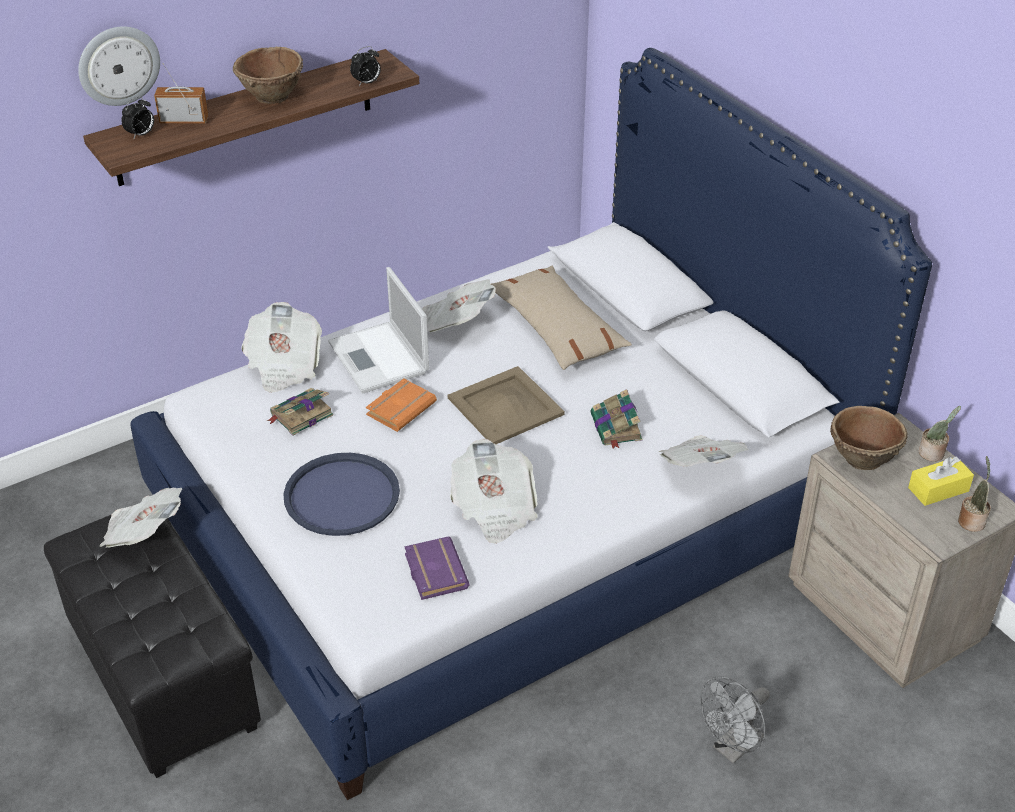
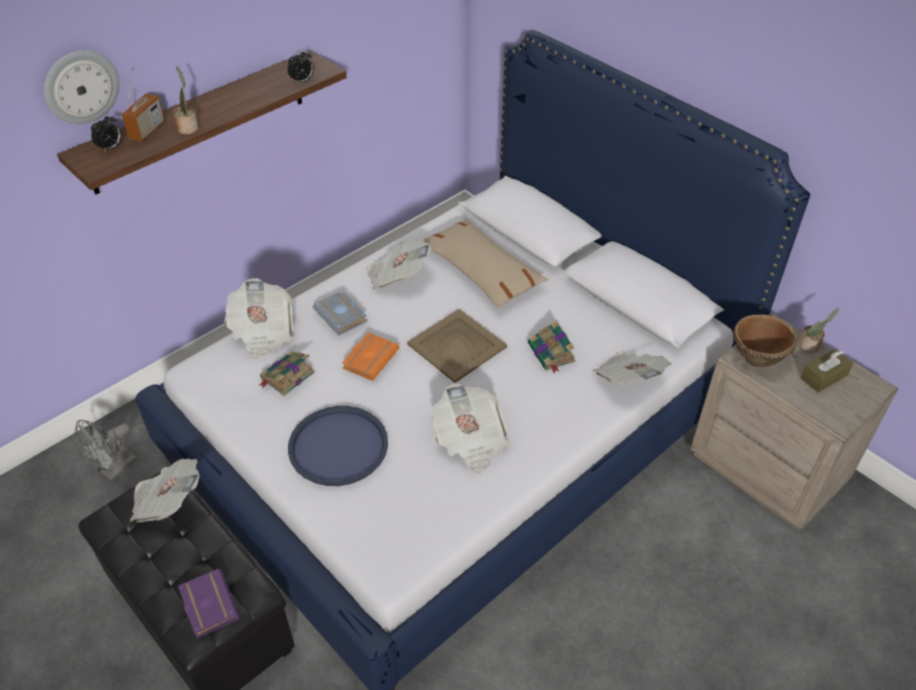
camera: 10 degrees left, 5 degrees up
radio [154,63,208,123] -> radio turned 120 degrees clockwise [122,70,165,142]
brown bowl [233,47,303,104] -> none
laptop [328,267,429,393] -> grey book [313,290,367,335]
purple book [404,536,469,600] -> purple book moved to [178,569,239,638]
grey fan [701,676,770,764] -> grey fan moved to [73,420,137,480]
yellow tissue box [908,457,974,506] -> brown tissue box [801,349,853,393]
potted plant [958,456,991,532] -> potted plant moved to [172,66,199,134]

